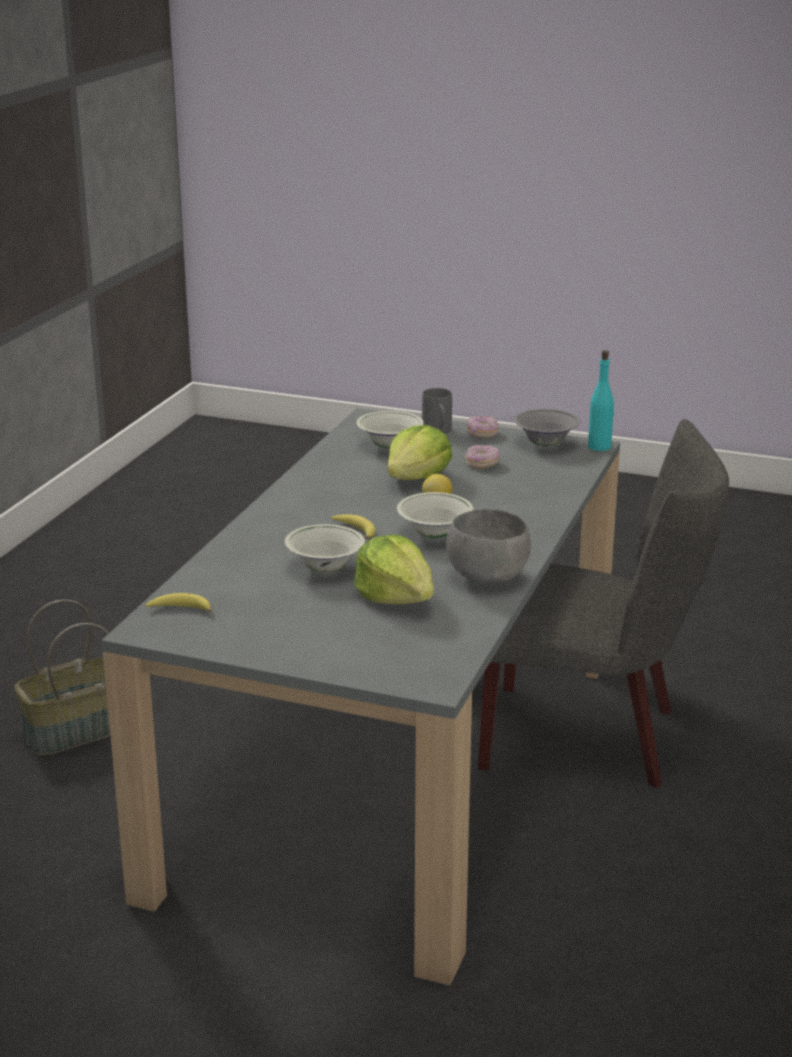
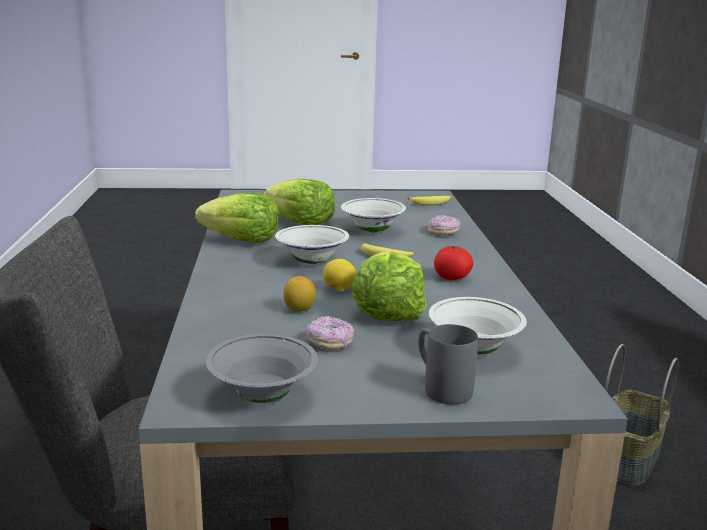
camera: 155 degrees right, 5 degrees down
grey bowl [446,509,531,584] -> lettuce [195,193,279,244]
donut [467,416,499,438] -> donut moved to [428,215,460,235]
turquoise bottle [588,350,614,451] -> none
none -> lemon [283,276,316,312]
none -> tomato [434,246,473,280]

